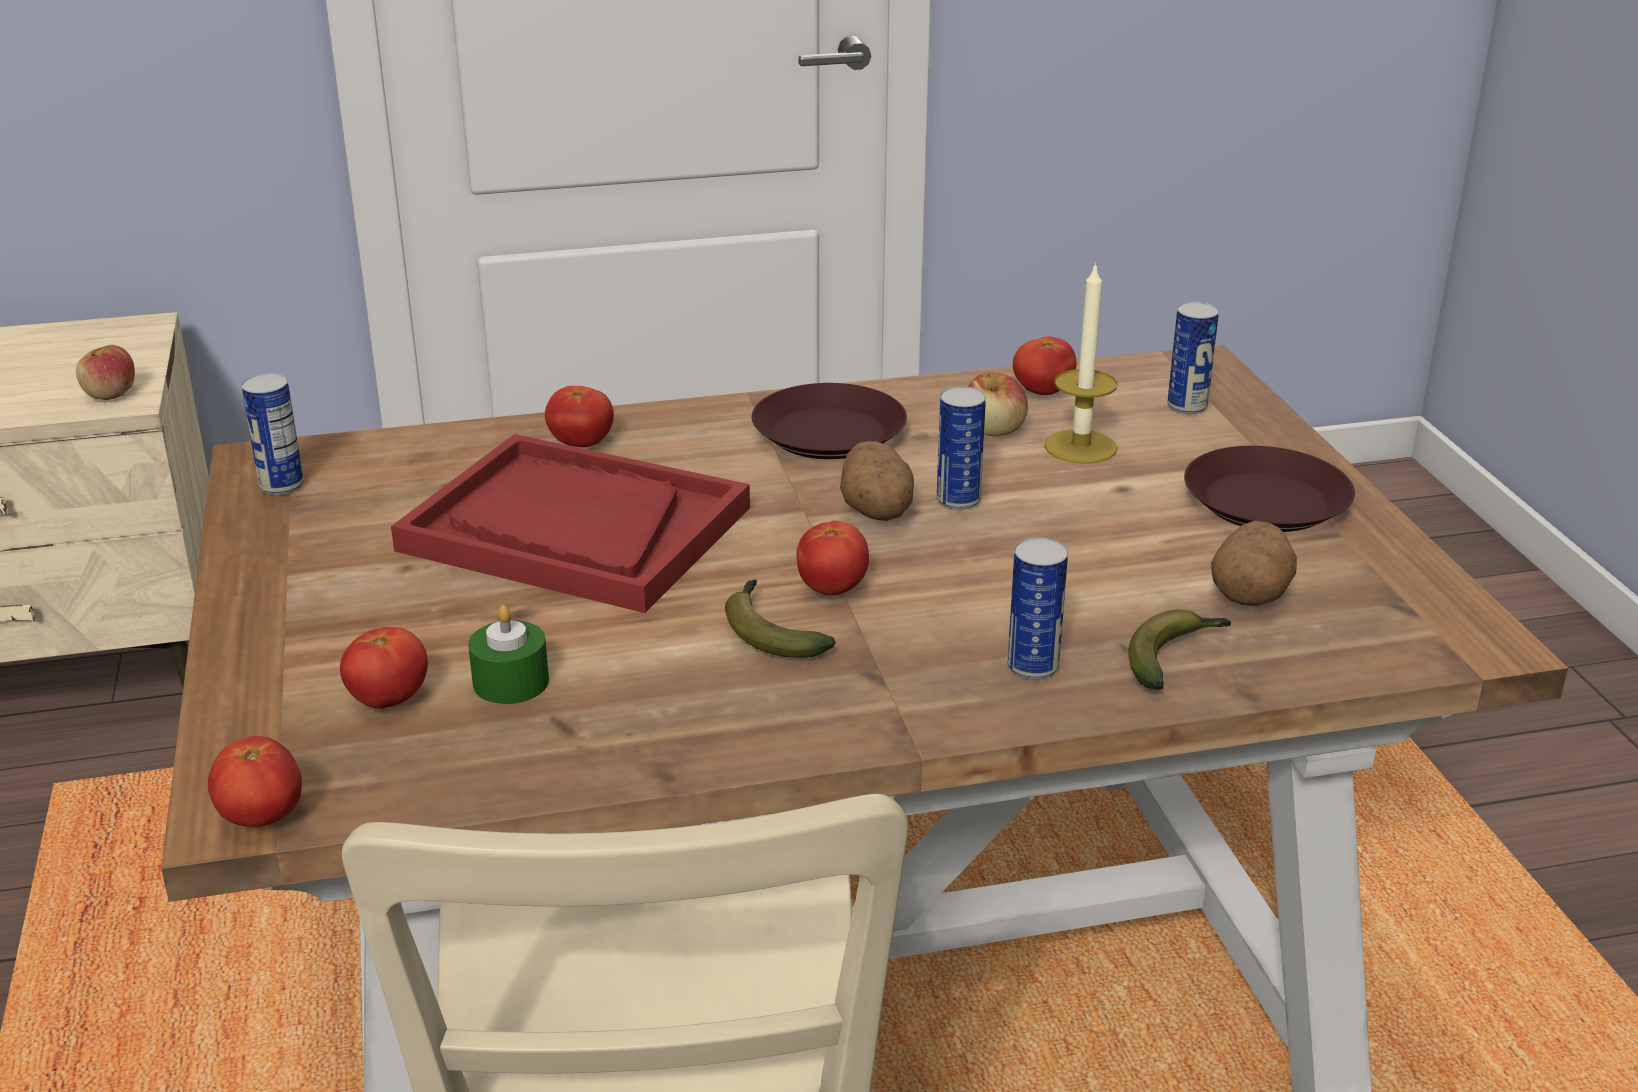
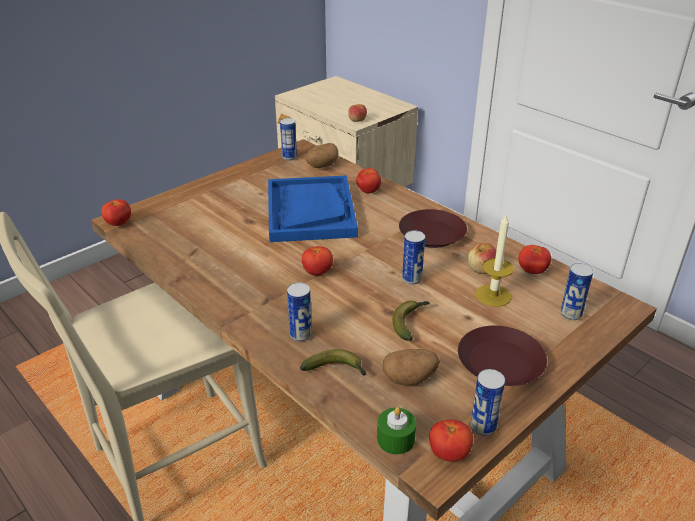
camera: 60 degrees right, 5 degrees up
tomato [340,627,428,709] -> tomato moved to [429,420,473,462]
red tray [391,434,750,613] -> blue tray [268,176,358,242]
green candle [468,605,549,704] -> green candle moved to [377,407,416,454]
banana [725,579,836,658] -> banana moved to [392,301,430,341]
potato [840,441,914,521] -> potato moved to [305,143,338,168]
none -> can [471,369,505,436]

